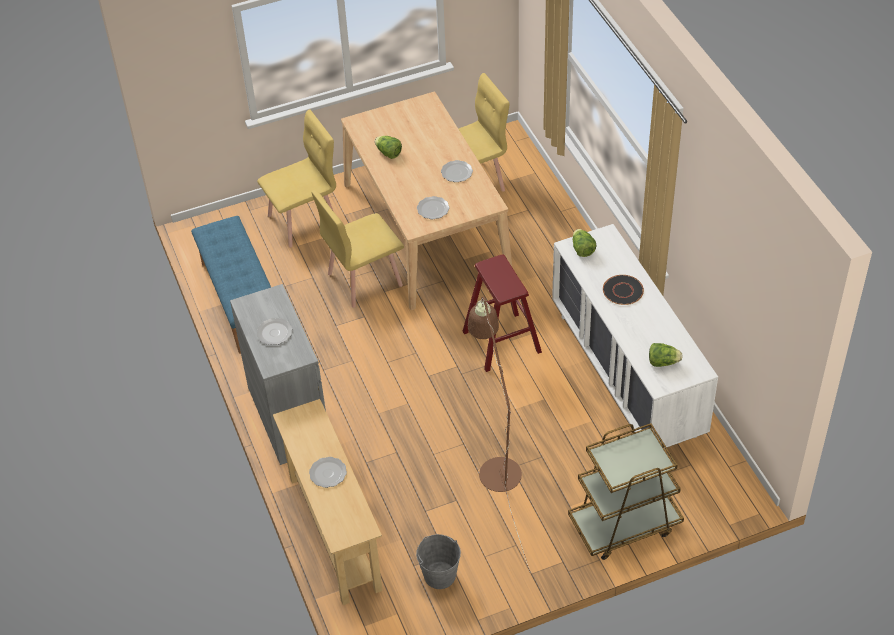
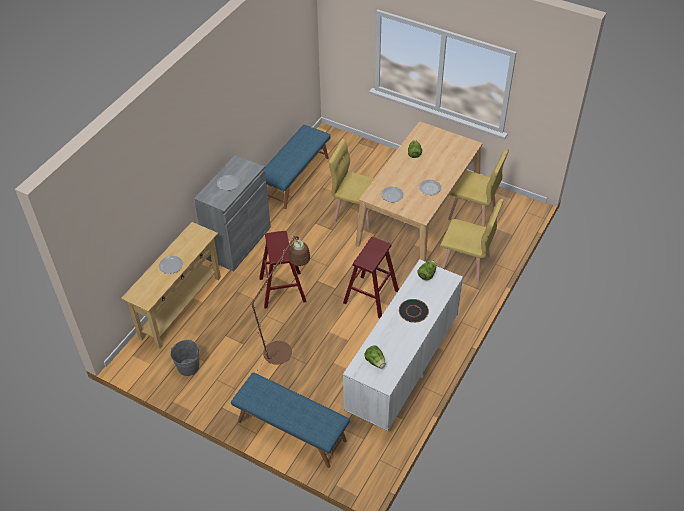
camera: 50 degrees right, 0 degrees up
yellow chair [257,109,336,247] -> yellow chair moved to [440,199,504,283]
brown cart [568,423,684,560] -> blue bench [231,372,350,468]
none -> red stool [259,231,306,309]

